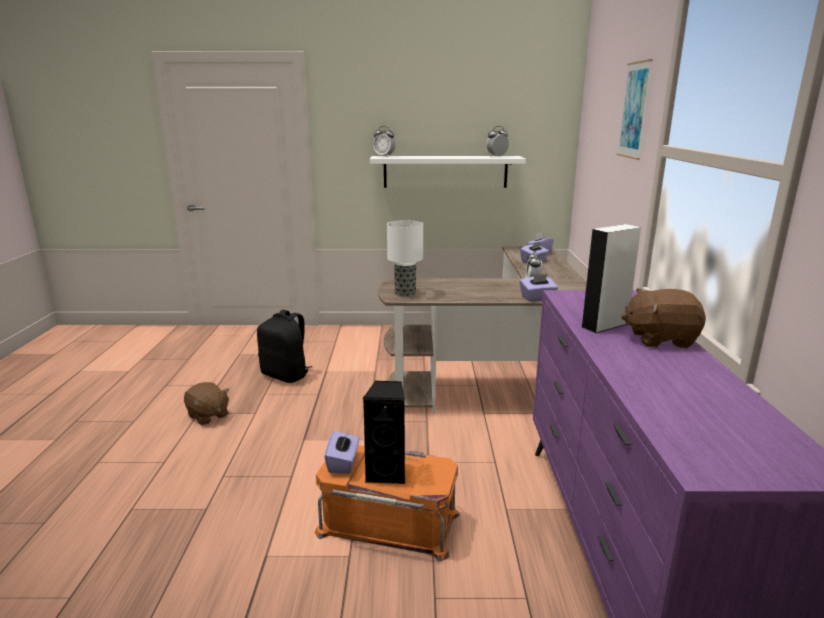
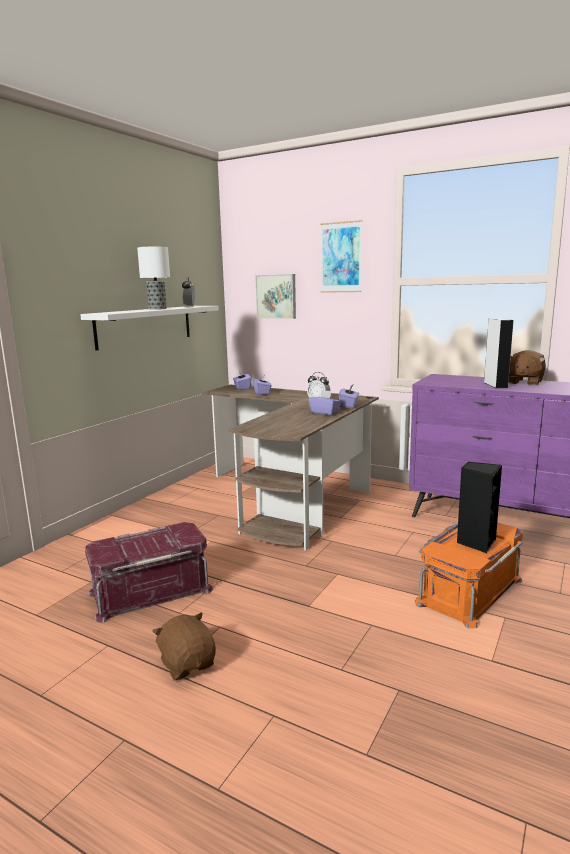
camera: 60 degrees left, 5 degrees down
brown plush toy [184,382,229,425] -> brown plush toy turned 105 degrees counterclockwise [152,612,216,680]
black backpack [257,310,312,383] -> red storage box [85,522,213,623]
purple tissue box [324,431,359,474] -> purple tissue box moved to [308,390,341,415]
alarm clock [373,126,396,157] -> none
table lamp [387,220,423,297] -> table lamp moved to [137,247,170,310]
none -> picture [255,274,296,319]

